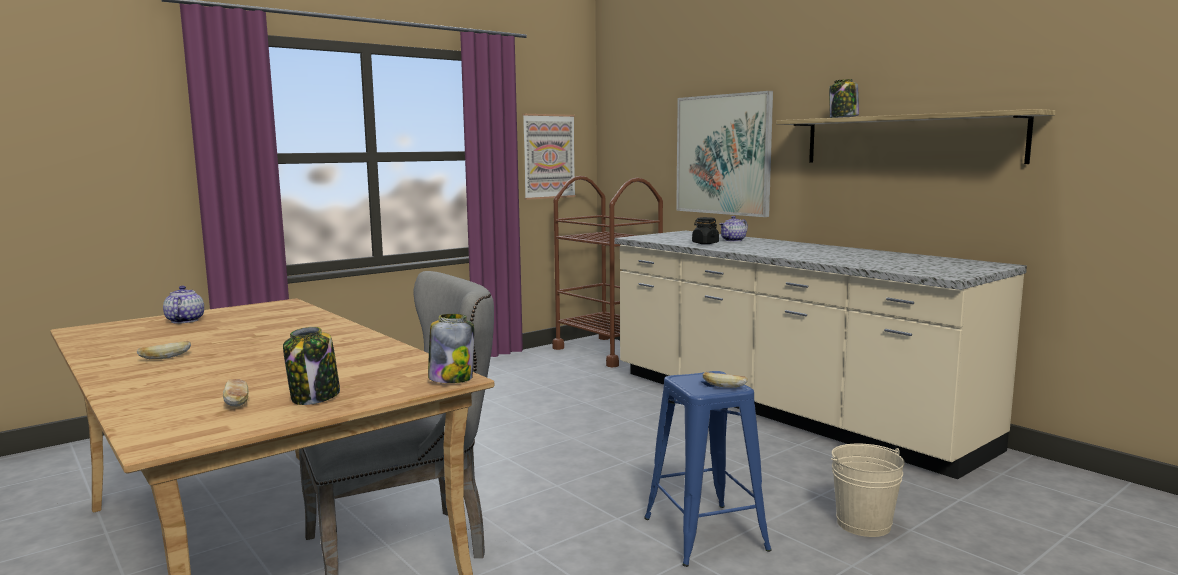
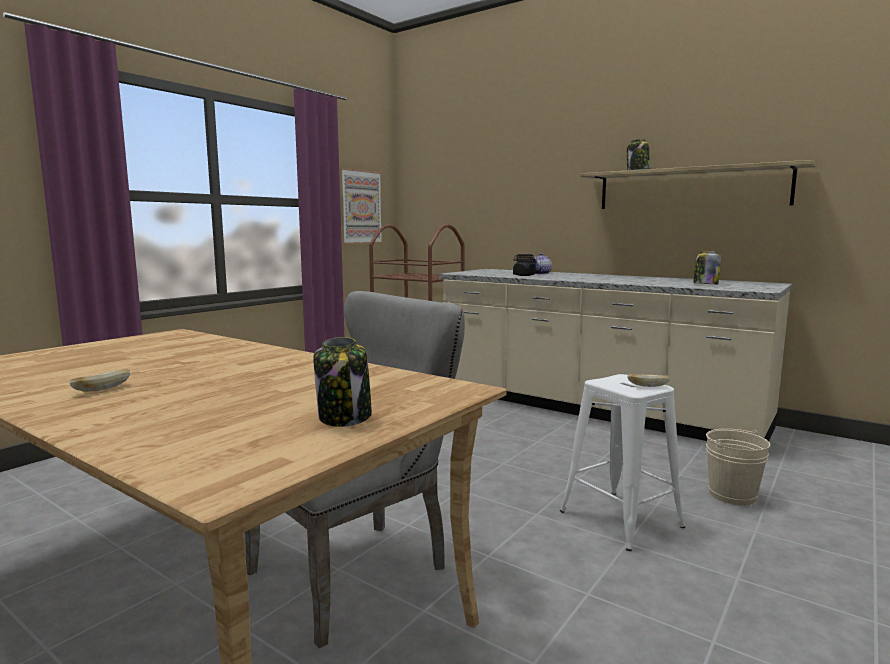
camera: 15 degrees left, 0 degrees up
teapot [163,286,204,323] -> none
bread [223,379,249,407] -> none
jar [428,314,474,383] -> jar moved to [693,251,721,285]
blue stool [644,371,772,567] -> white stool [560,374,685,551]
picture [676,91,773,217] -> none

